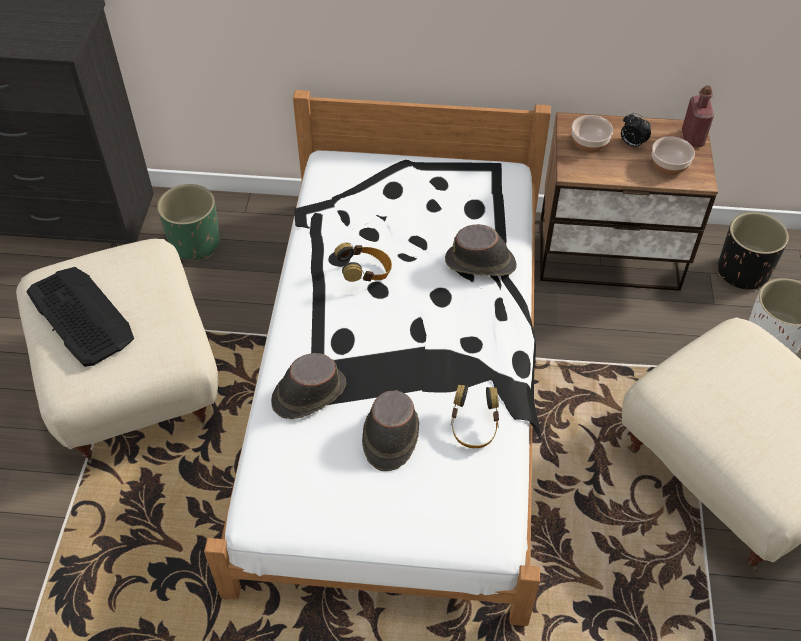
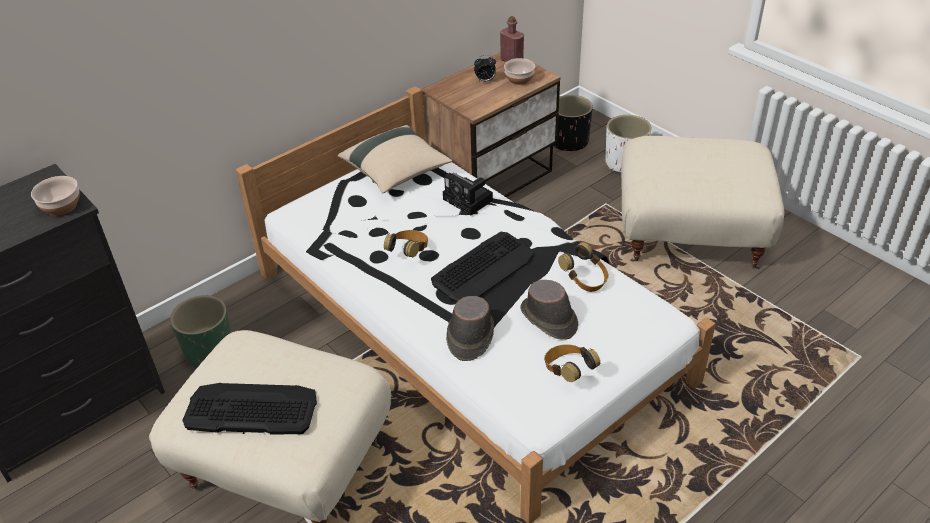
camera: 45 degrees left, 10 degrees down
brown hat [445,224,517,276] -> camera [443,173,493,215]
bowl [572,115,613,153] -> bowl moved to [31,176,80,216]
none -> beige pillow [338,125,452,193]
none -> keyboard [431,232,534,302]
none -> headphones [544,344,600,382]

